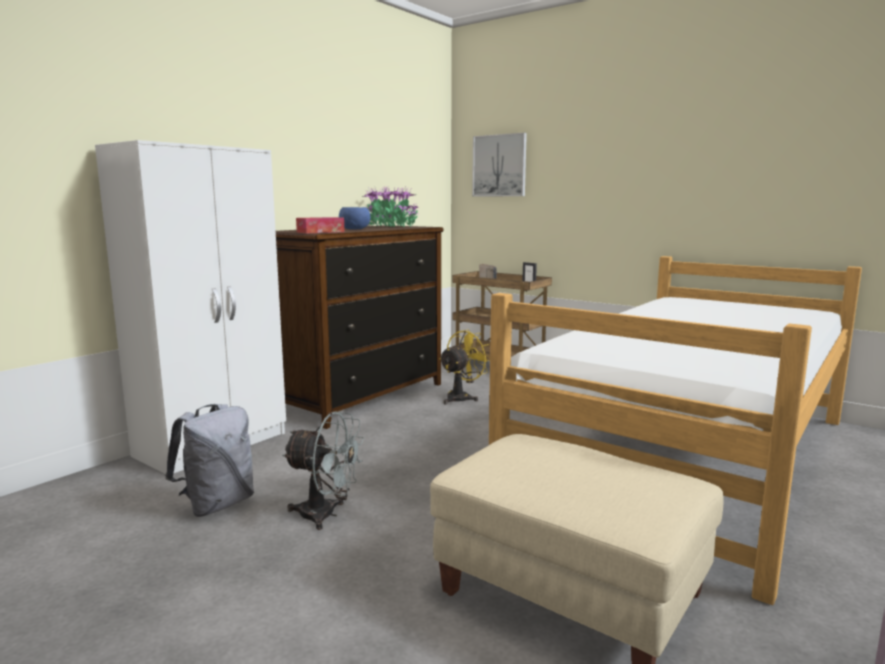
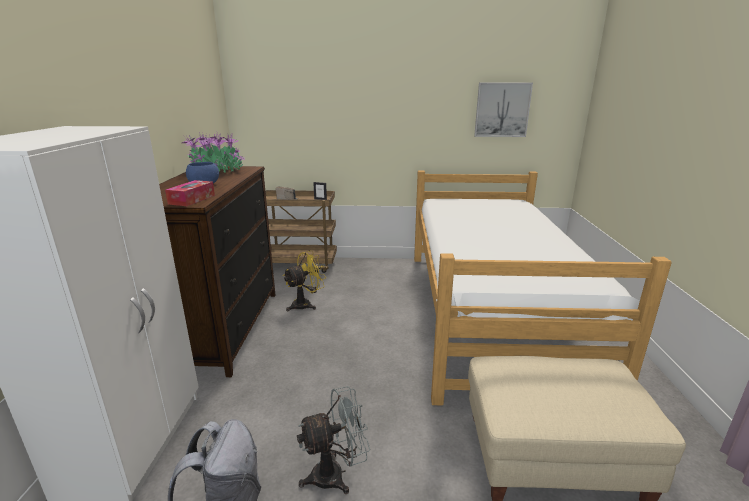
camera: 35 degrees left, 10 degrees up
yellow fan [439,330,490,405] -> yellow fan turned 45 degrees clockwise [283,251,326,312]
picture [472,133,527,196] -> picture moved to [474,83,533,137]

